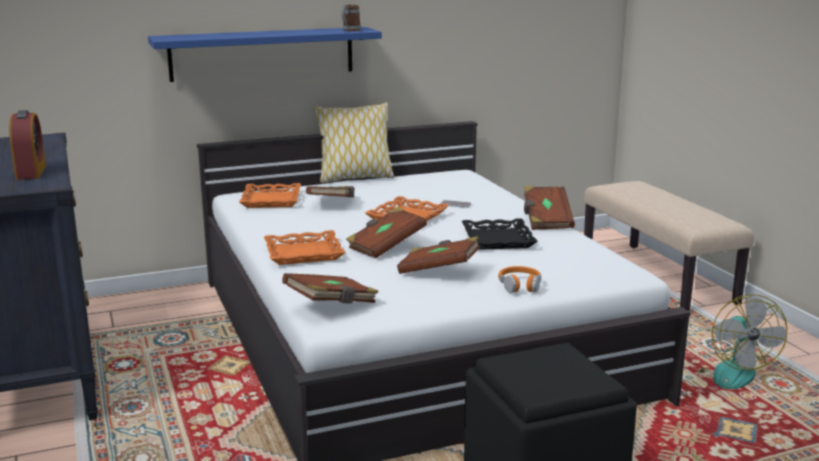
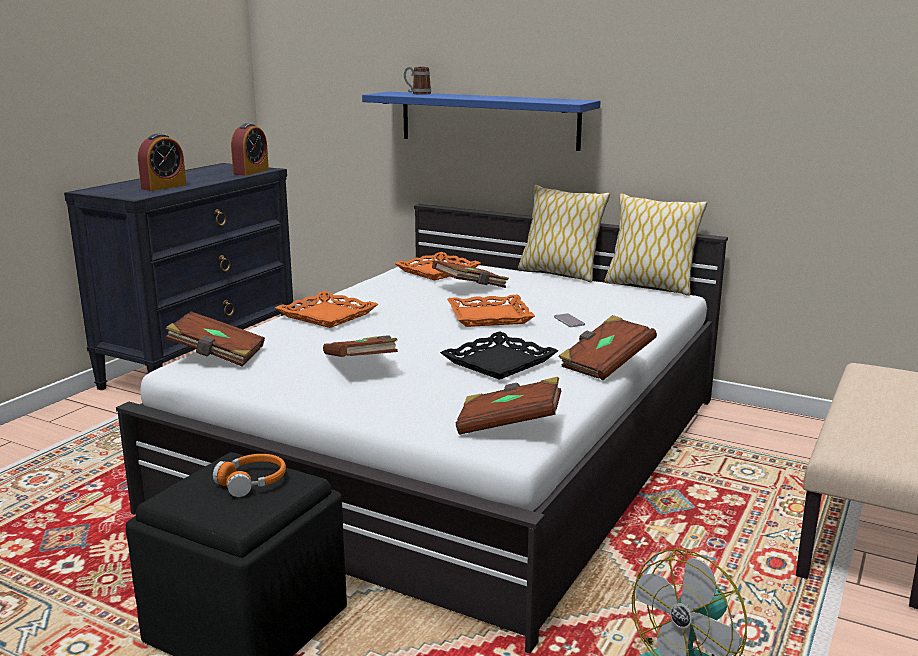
camera: 50 degrees right, 0 degrees up
mug [342,5,361,31] -> mug moved to [404,67,431,95]
brown book [346,207,427,258] -> brown book moved to [456,377,561,435]
orange headphones [498,266,541,293] -> orange headphones moved to [213,454,286,497]
none -> alarm clock [231,123,269,176]
none -> pillow [604,193,707,296]

